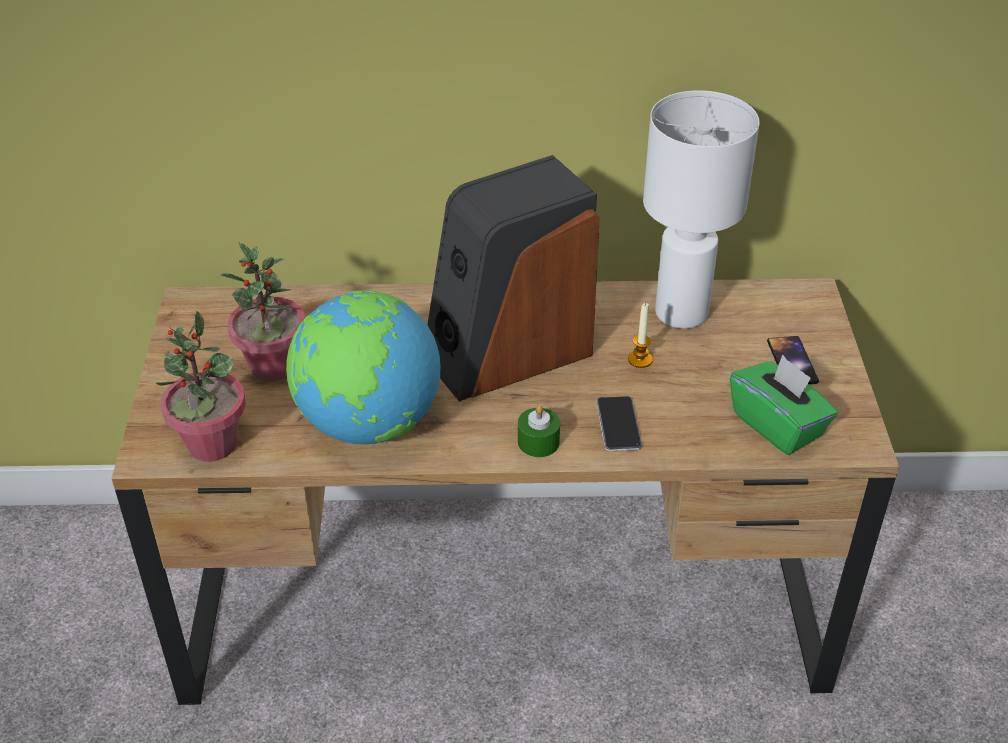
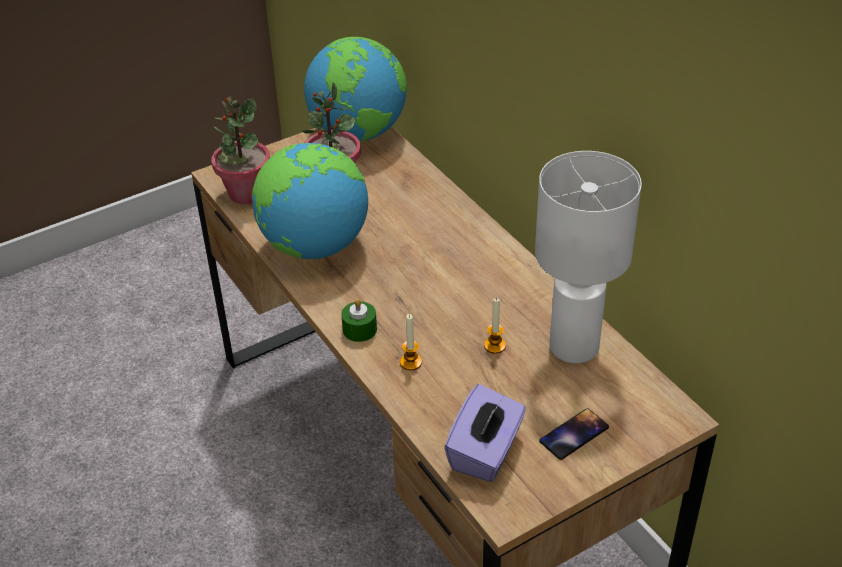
camera: 60 degrees right, 0 degrees up
speaker [427,155,600,402] -> none
phone [596,396,642,451] -> candle [400,314,422,370]
green tissue box [730,354,838,455] -> purple tissue box [444,384,526,482]
none -> globe [304,37,407,142]

